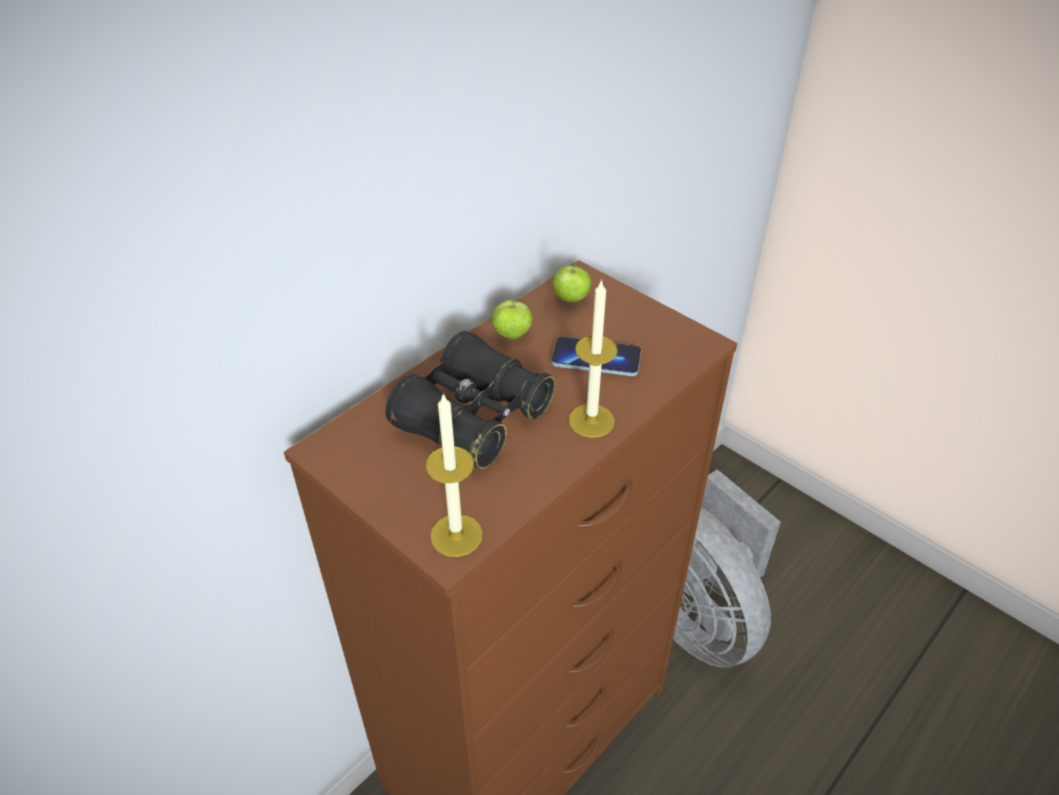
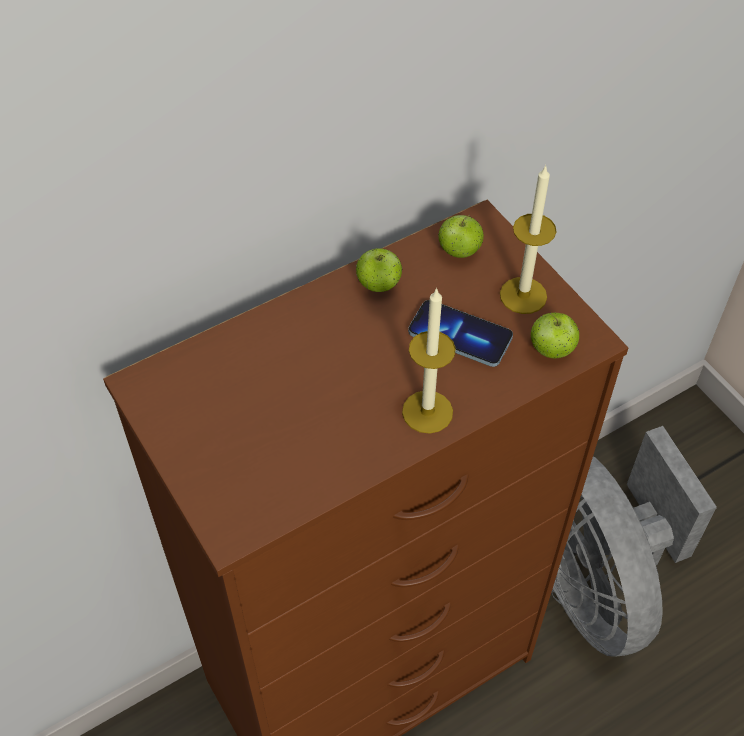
camera: 15 degrees right, 10 degrees up
black binoculars [385,331,556,469] -> none
candle [425,393,483,557] -> candle moved to [500,165,557,314]
none -> apple [531,312,579,358]

